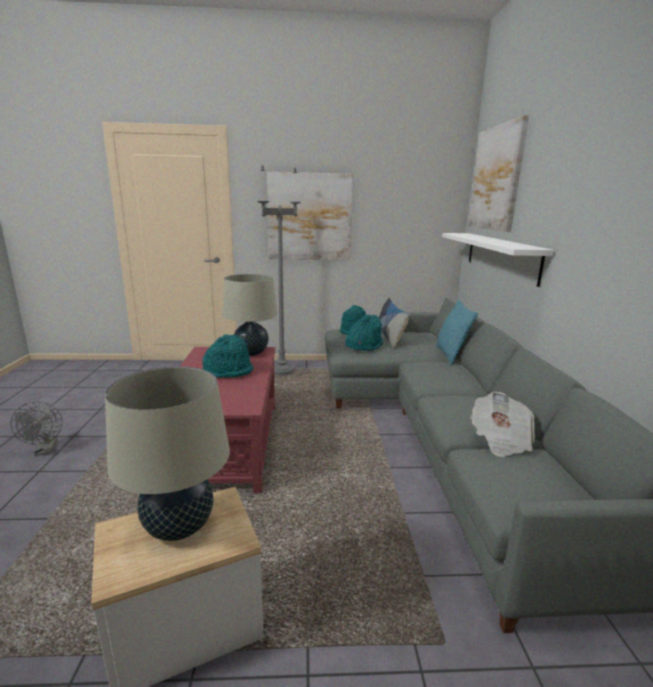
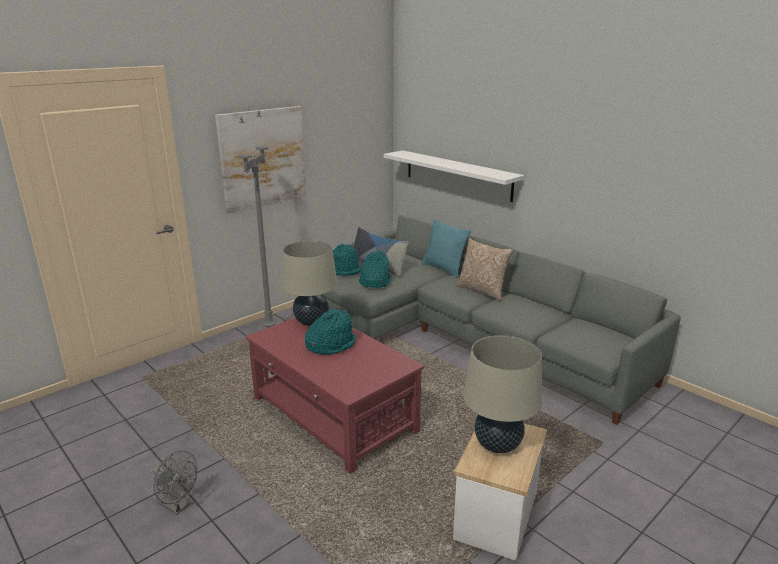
camera: 40 degrees left, 5 degrees up
picture [468,115,529,232] -> none
newspaper [470,392,535,457] -> none
none -> pillow [456,238,514,301]

